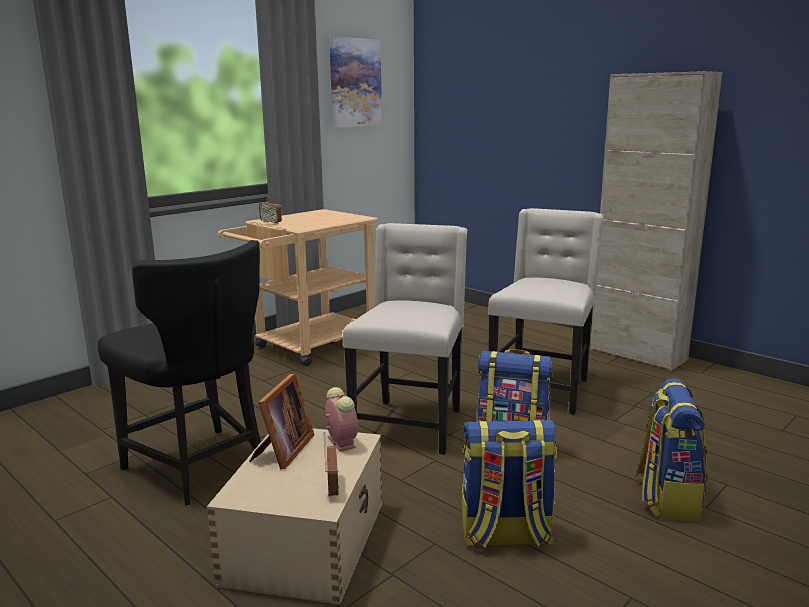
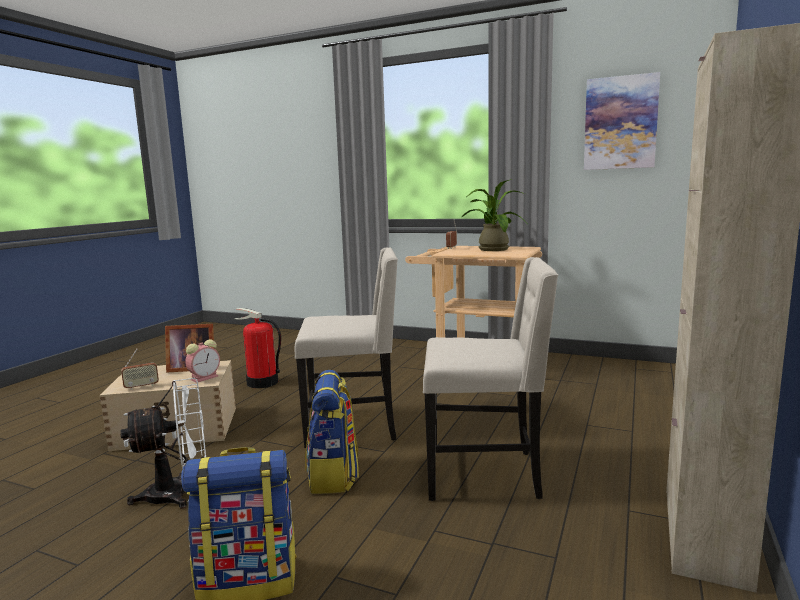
camera: 70 degrees right, 5 degrees down
black chair [98,240,261,505] -> fire extinguisher [235,308,281,388]
backpack [462,420,557,548] -> white fan [120,378,206,509]
none -> potted plant [461,179,527,251]

